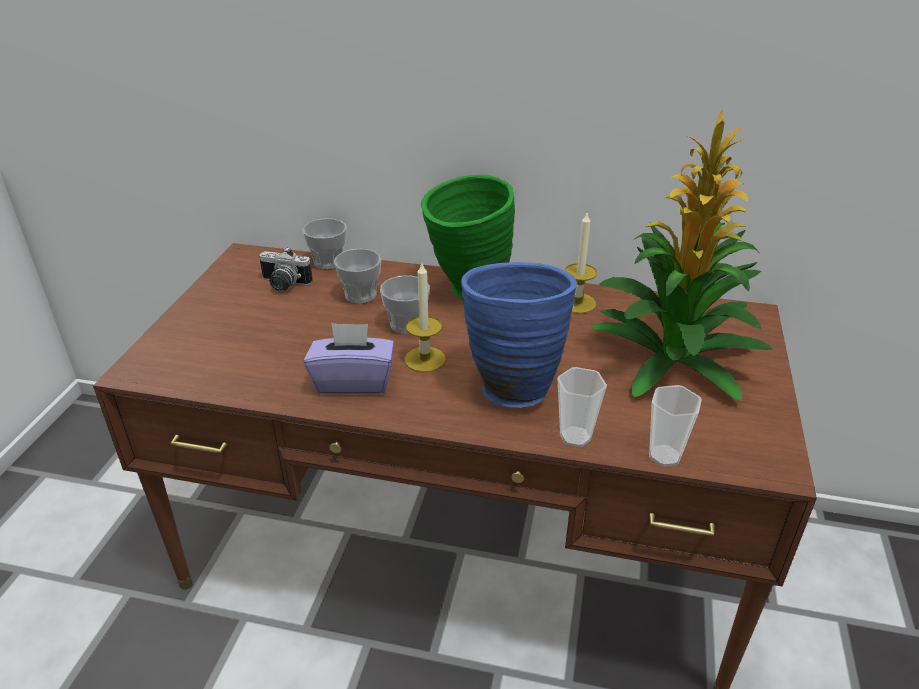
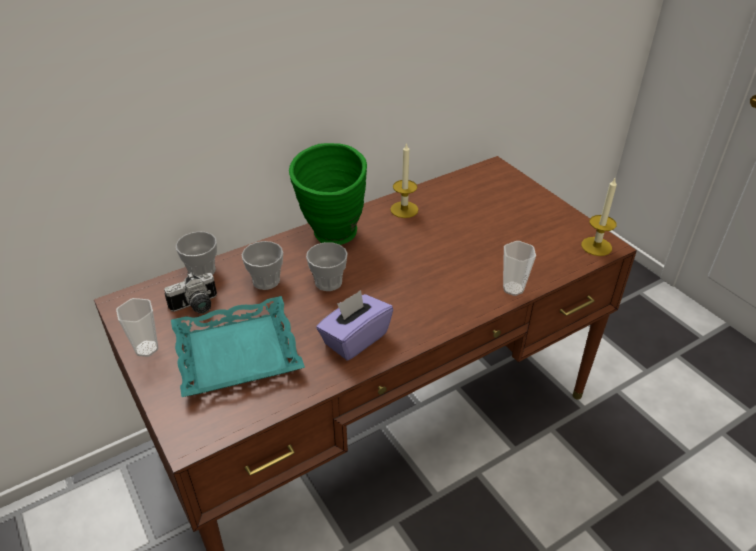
camera: 45 degrees left, 5 degrees up
candle [404,263,446,372] -> candle moved to [581,178,617,256]
blue vase [460,262,577,408] -> none
potted plant [590,110,773,401] -> none
cup [649,385,702,467] -> cup moved to [116,298,159,357]
none -> turquoise tray [171,296,305,397]

